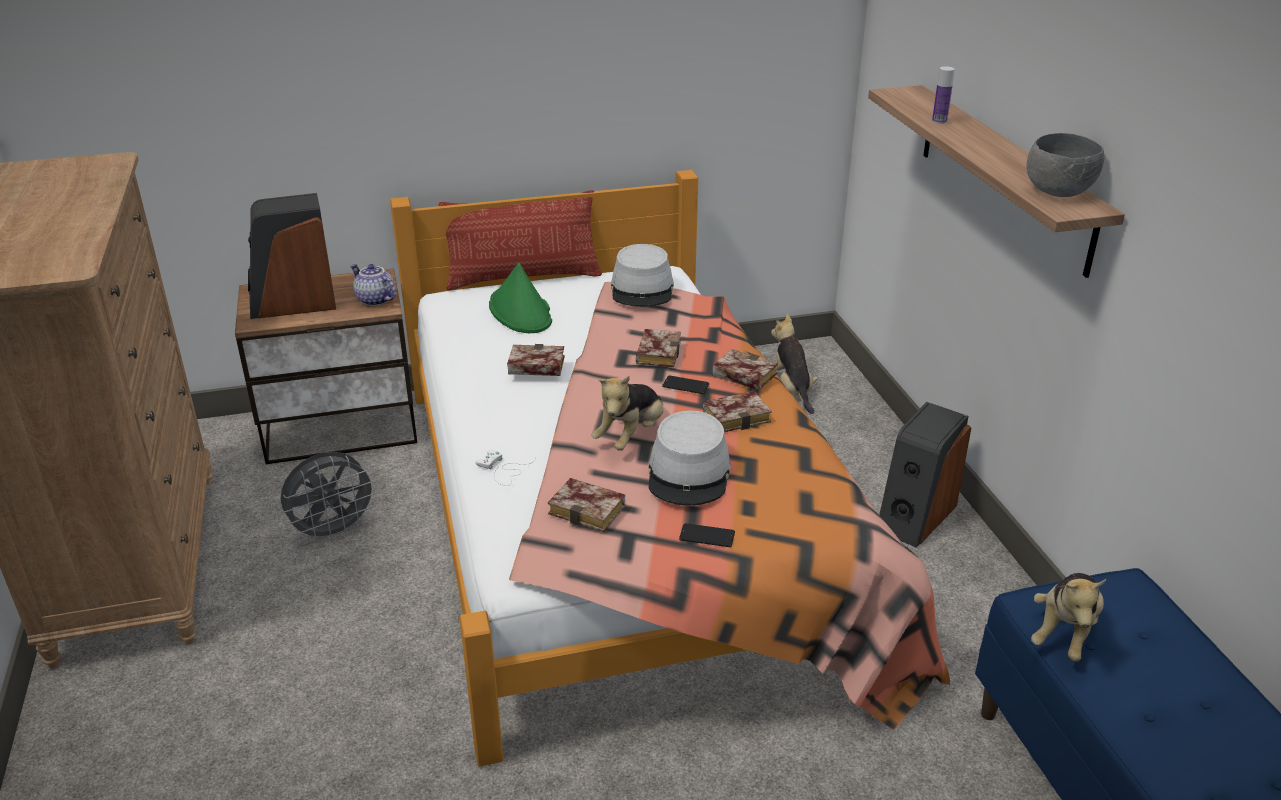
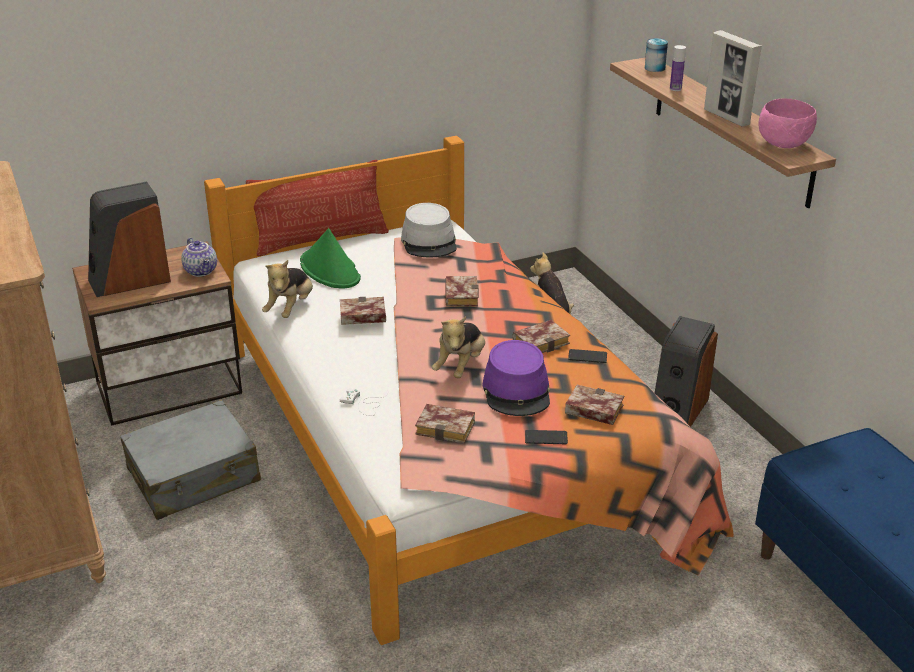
camera: 10 degrees left, 0 degrees up
grey fan [280,452,379,543] -> grey suitcase [120,400,261,520]
teapot [351,264,396,306] -> teapot turned 150 degrees counterclockwise [181,238,217,277]
grey hat [648,411,731,506] -> purple hat [482,340,550,416]
phone [662,376,709,394] -> phone moved to [568,349,607,363]
book [713,349,778,391] -> book moved to [565,385,624,425]
grey bowl [1026,133,1104,197] -> pink bowl [759,98,817,148]
plush toy [1031,573,1106,661] -> plush toy moved to [262,260,313,318]
none -> can [645,38,668,72]
none -> picture frame [704,30,762,127]

